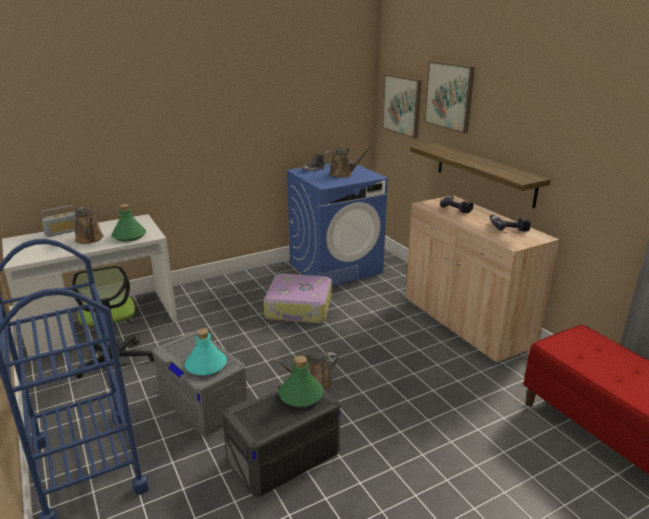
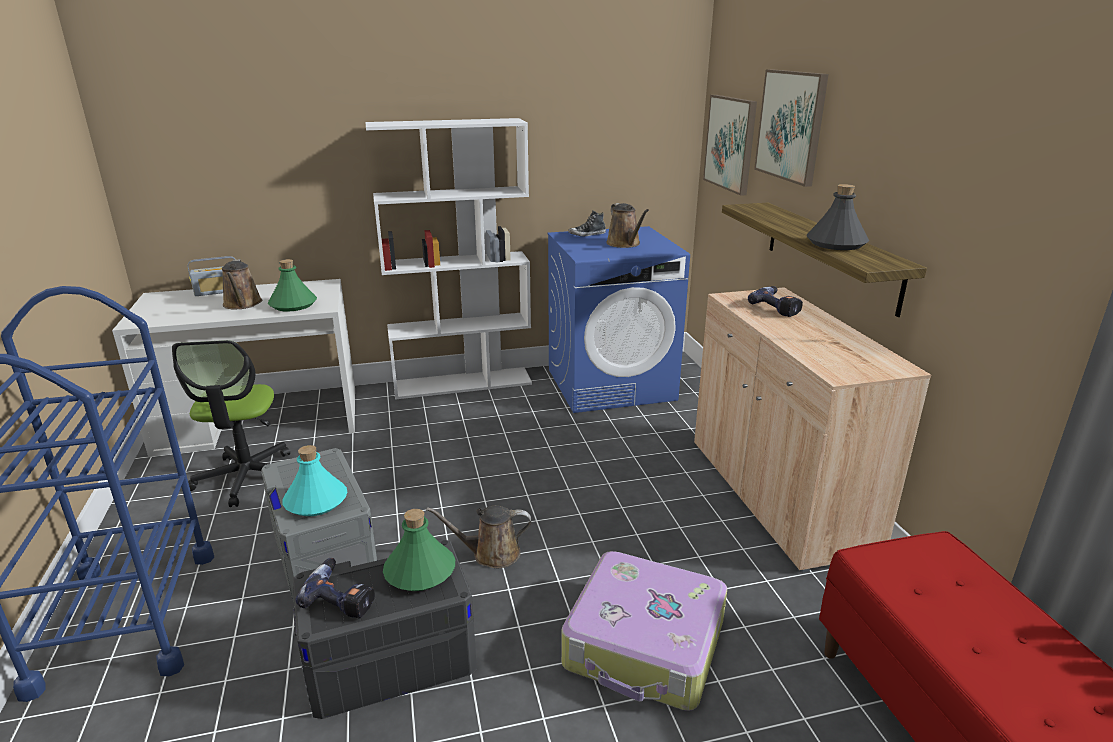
camera: 15 degrees right, 0 degrees up
suitcase [264,274,332,323] -> suitcase moved to [561,551,727,711]
brown watering can [323,145,373,178] -> brown watering can turned 60 degrees clockwise [606,203,649,248]
power drill [490,215,531,232] -> power drill moved to [295,558,375,619]
none -> white bookcase [366,118,532,400]
none -> grey bottle [807,184,869,250]

